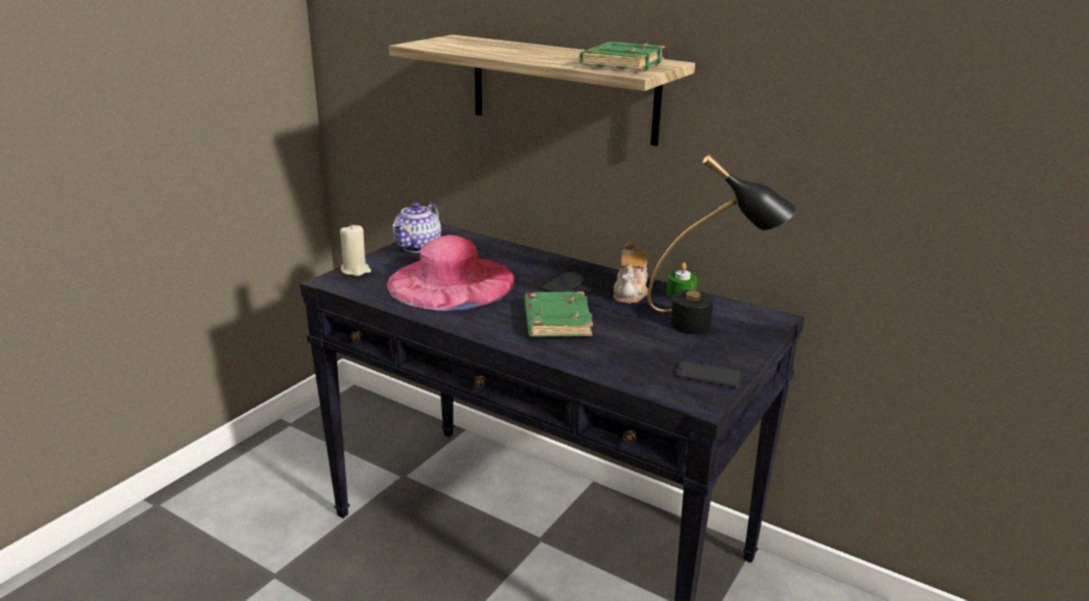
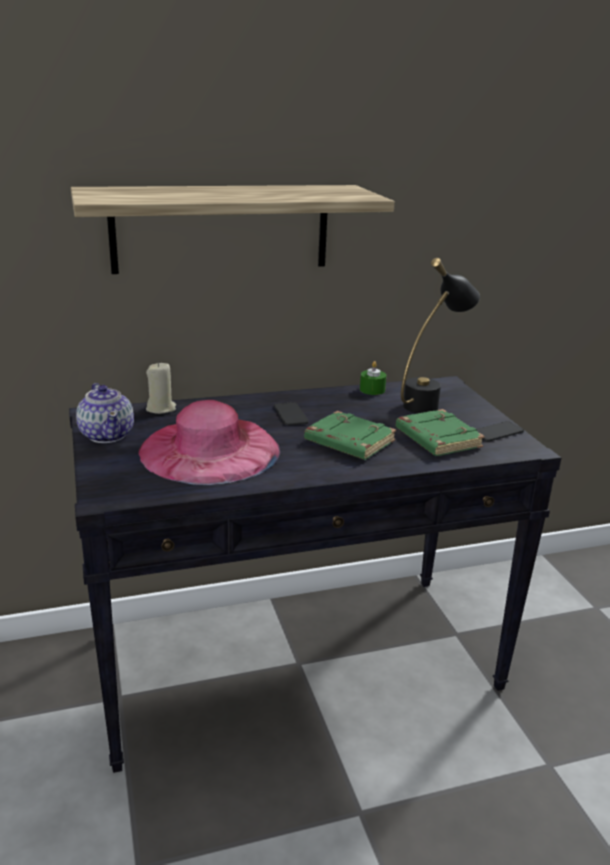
camera: 50 degrees left, 0 degrees up
beige candle [340,224,371,276] -> beige candle moved to [146,362,176,414]
green book [579,42,665,71] -> green book moved to [395,409,485,456]
teapot [613,241,648,304] -> none

